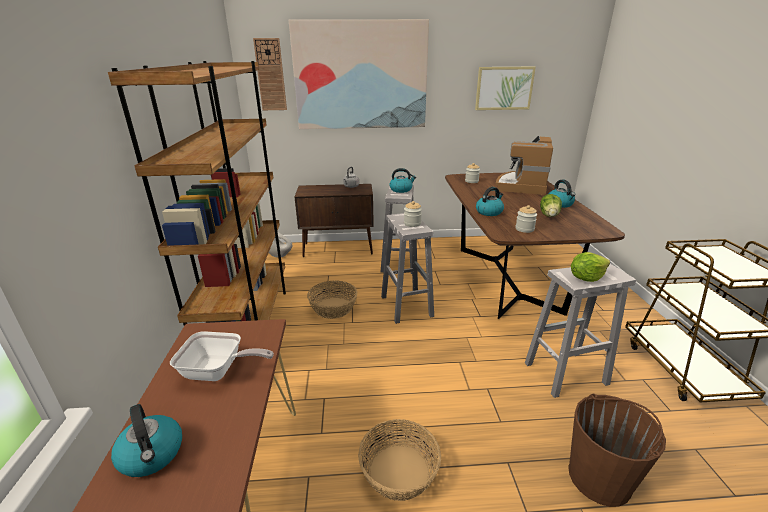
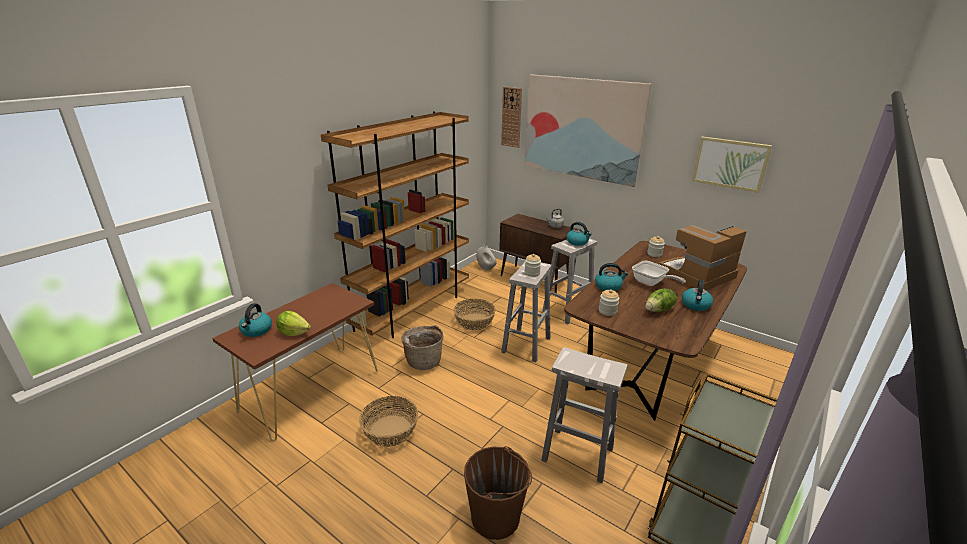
camera: 40 degrees right, 0 degrees up
frying pan [170,331,274,381] -> frying pan moved to [632,261,686,286]
lettuce [571,252,610,282] -> lettuce moved to [276,311,311,336]
none -> basket [401,325,443,370]

